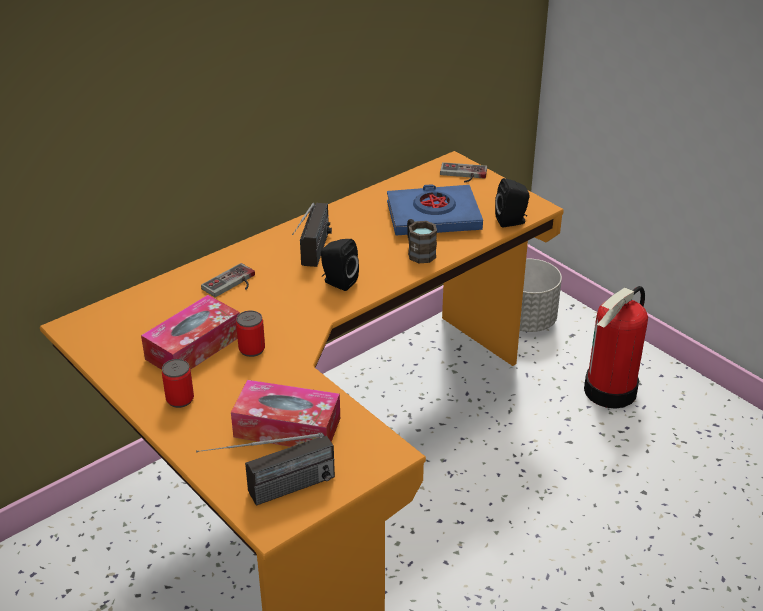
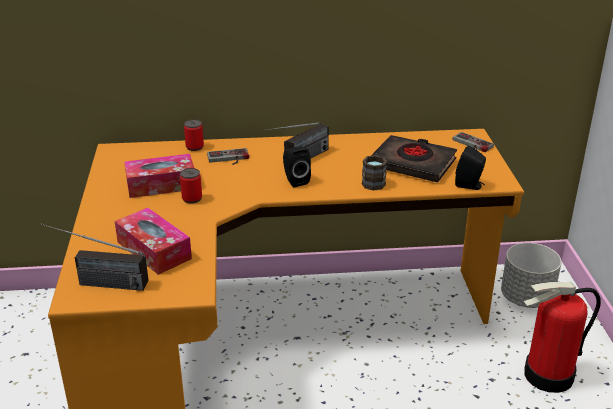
camera: 35 degrees right, 5 degrees down
can [162,359,194,408] -> can moved to [184,119,204,151]
blue book [387,184,483,235] -> black book [371,135,457,183]

